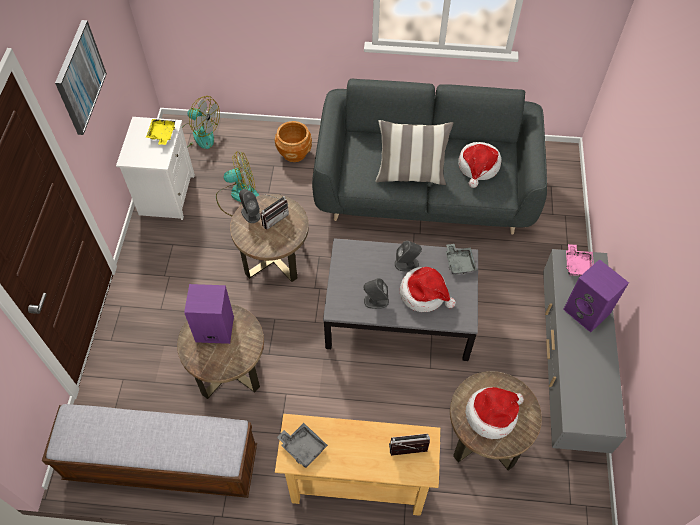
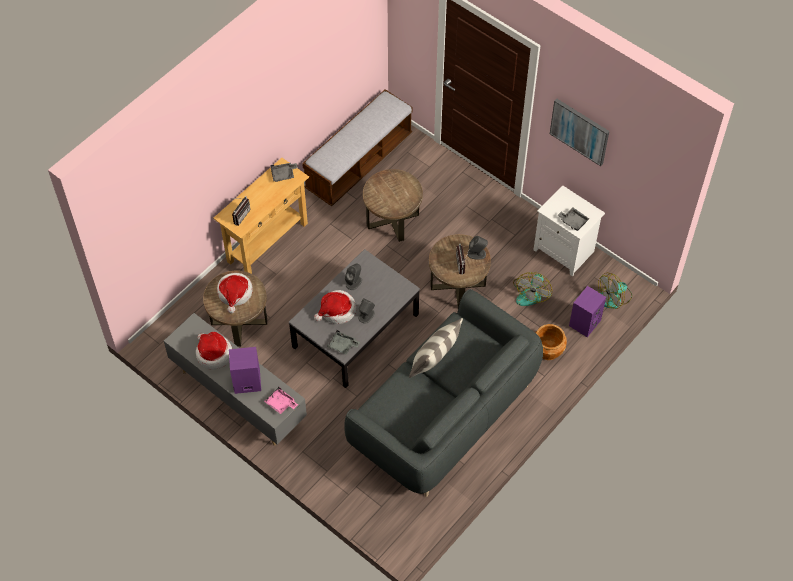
camera: 125 degrees right, 0 degrees up
yellow tray [146,119,175,145] -> grey tray [557,207,589,231]
purple speaker [184,284,234,344] -> purple speaker moved to [569,286,606,337]
hat [458,142,501,188] -> hat moved to [196,332,232,370]

